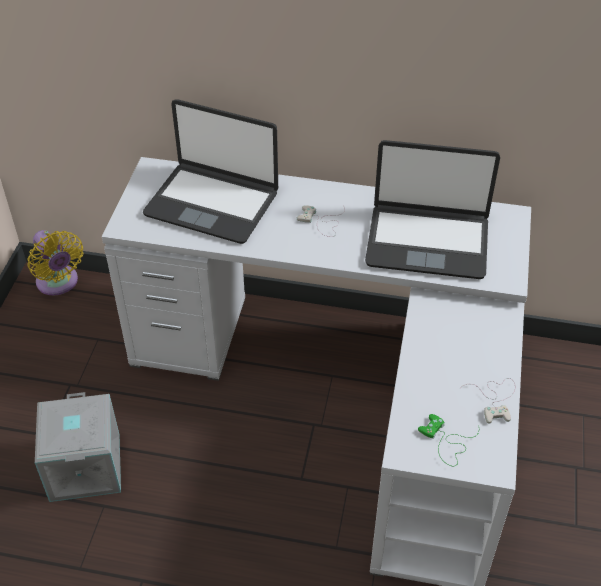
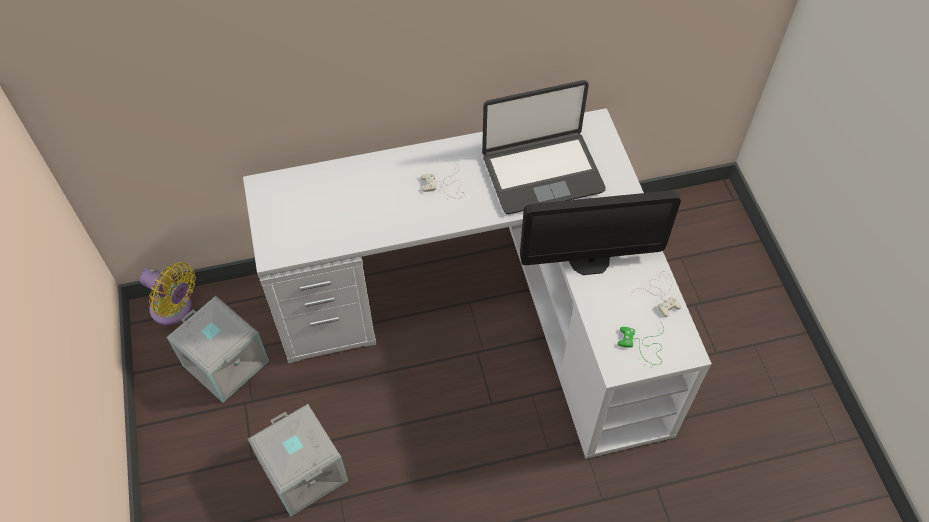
camera: 25 degrees left, 10 degrees up
laptop [143,99,278,244] -> none
none -> grey storage box [167,296,269,403]
none -> monitor [520,190,681,275]

